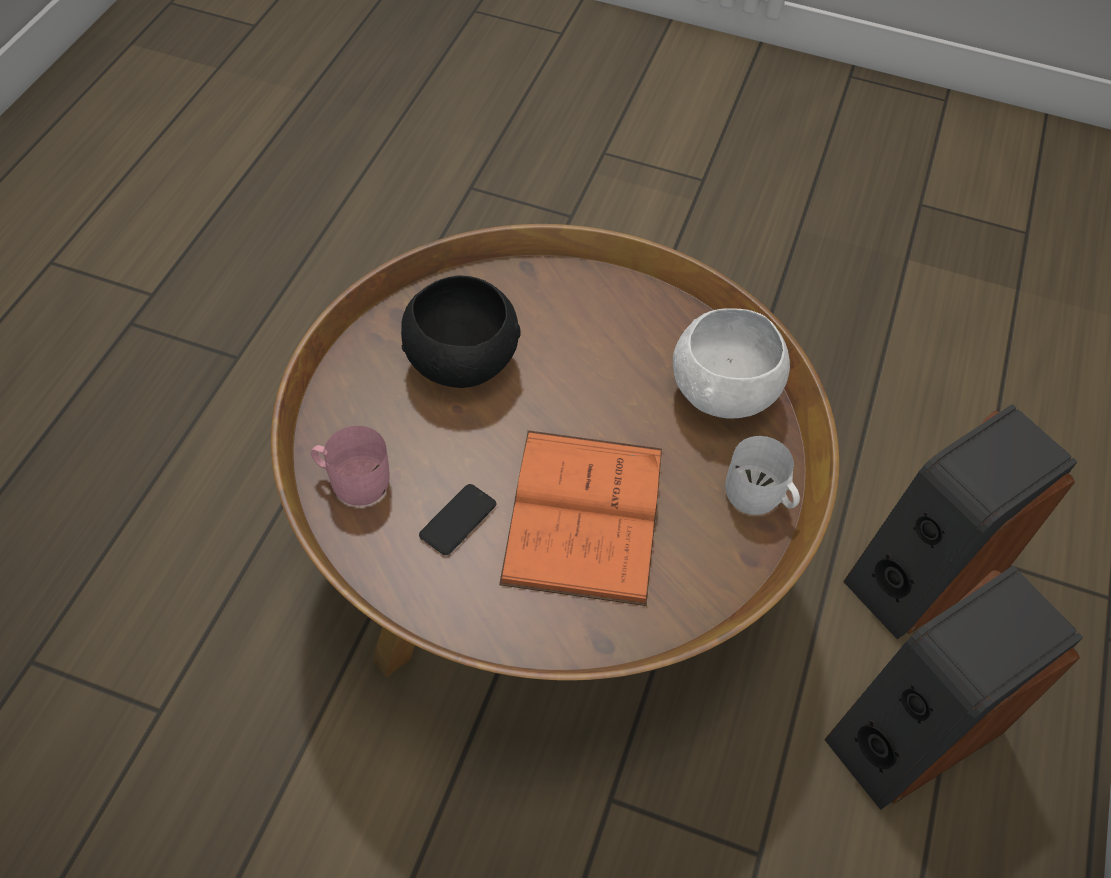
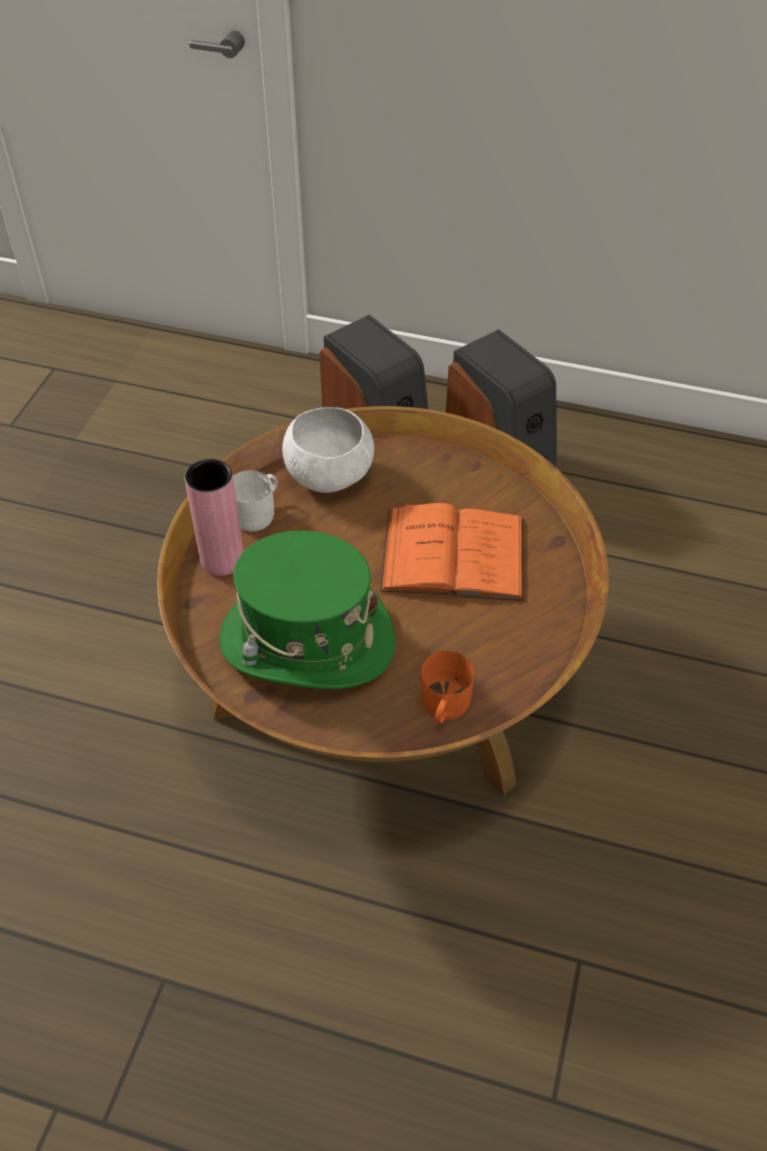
camera: 90 degrees left, 5 degrees down
pink mug [311,426,390,506] -> orange mug [420,651,474,723]
black bowl [401,276,521,388] -> green hat [219,530,396,689]
phone [419,484,496,555] -> none
white mug [725,436,800,515] -> white mug moved to [233,470,278,531]
none -> pink vase [185,459,244,576]

